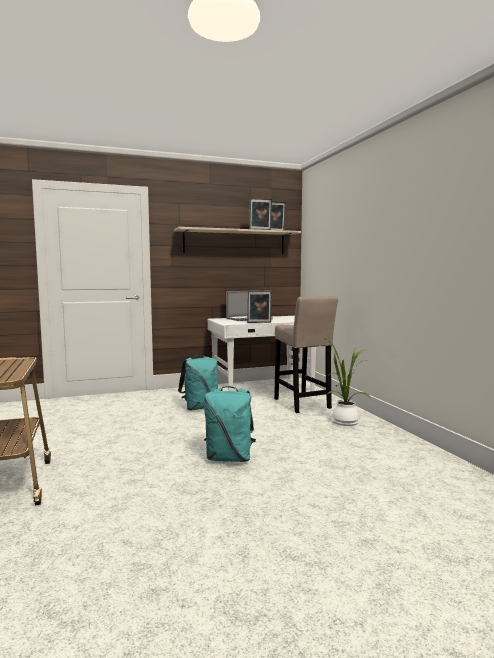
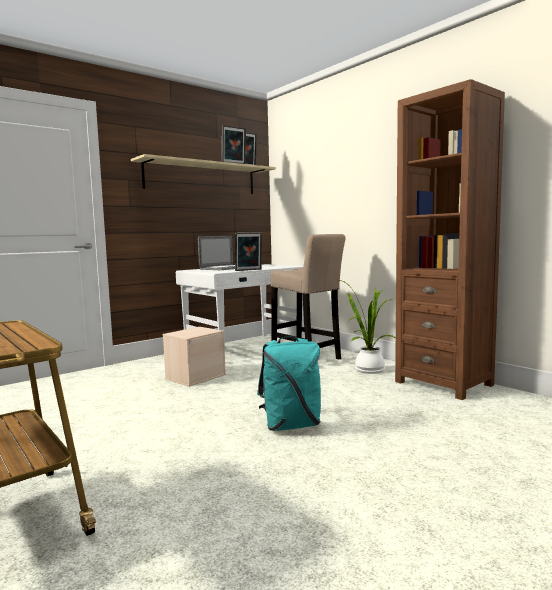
camera: 20 degrees left, 0 degrees up
turquoise backpack [178,355,218,411] -> beige storage box [162,327,226,387]
none -> brown bookcase [395,79,505,400]

